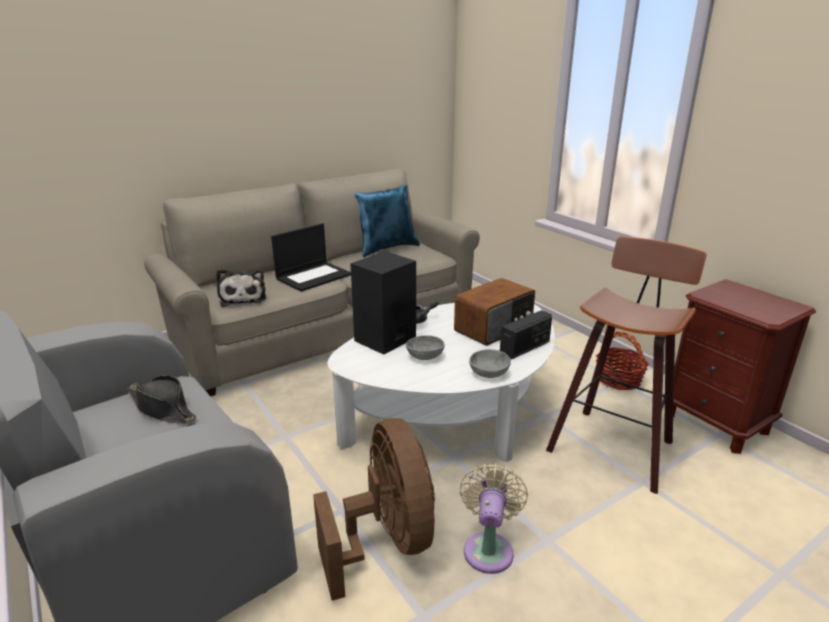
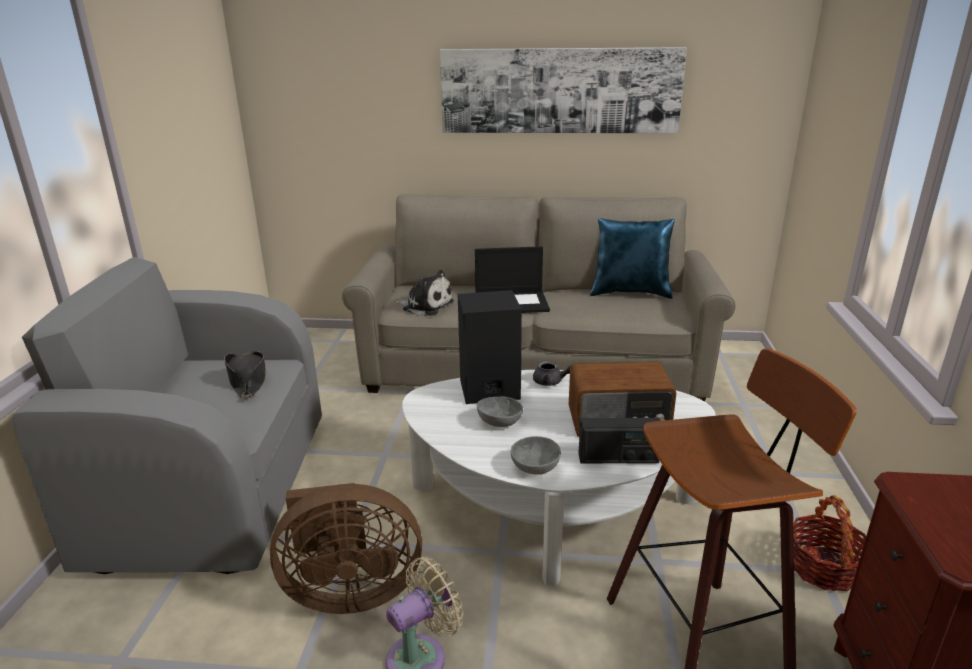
camera: 40 degrees right, 0 degrees up
plush toy [216,269,266,307] -> plush toy turned 90 degrees counterclockwise [394,270,454,316]
brown fan [313,418,435,601] -> brown fan turned 60 degrees clockwise [270,483,422,614]
none -> picture [440,47,687,133]

